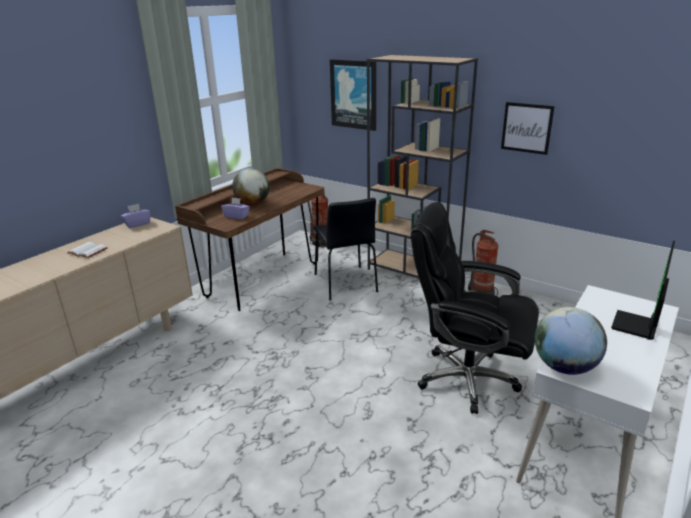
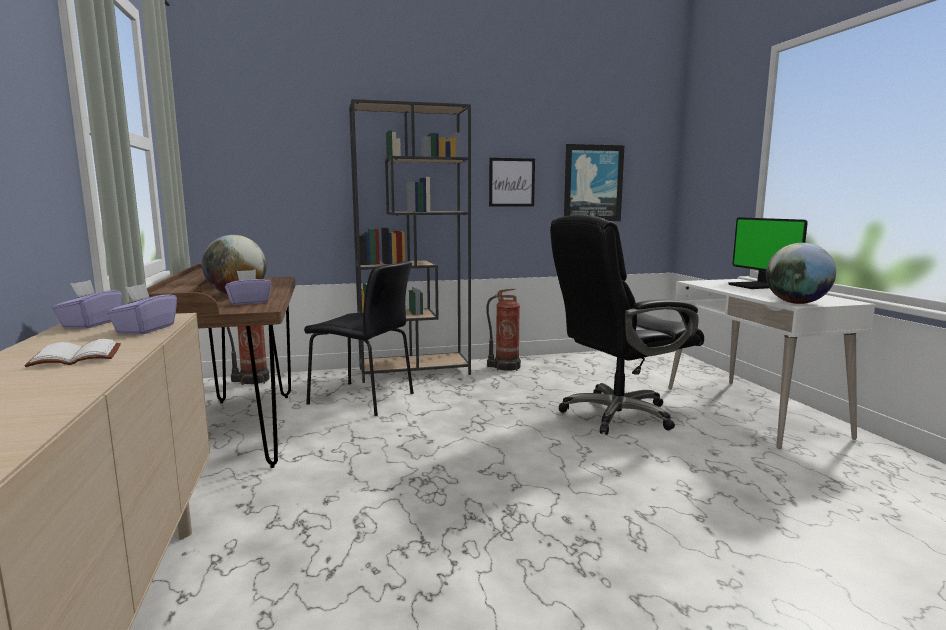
camera: 50 degrees left, 15 degrees down
picture [330,59,376,131] -> picture moved to [564,144,625,221]
none -> purple tissue box [106,283,177,335]

